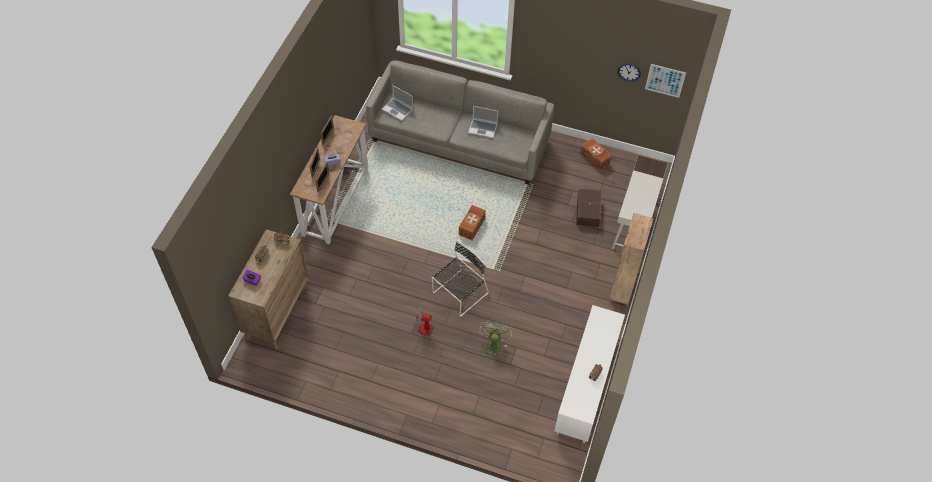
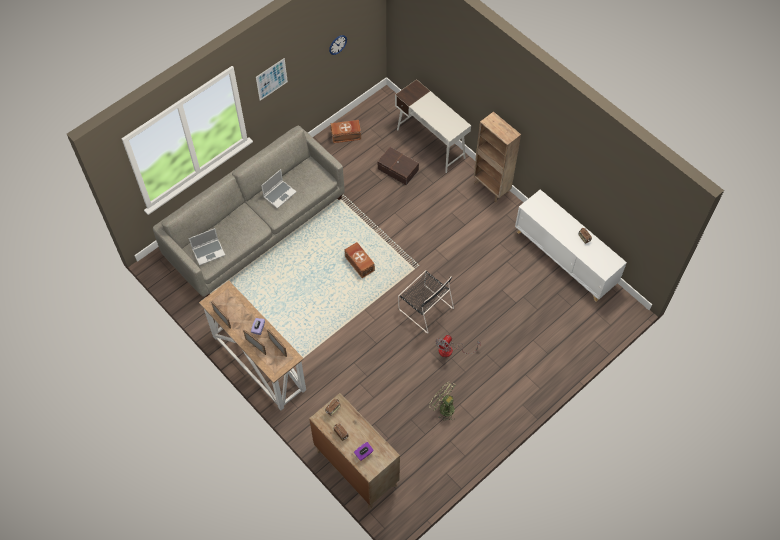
camera: 60 degrees left, 5 degrees up
black chair [432,241,489,317] -> black chair turned 150 degrees clockwise [398,270,454,333]
green fan [479,321,512,357] -> green fan moved to [429,381,456,421]
picture [645,64,686,98] -> picture moved to [256,58,288,101]

